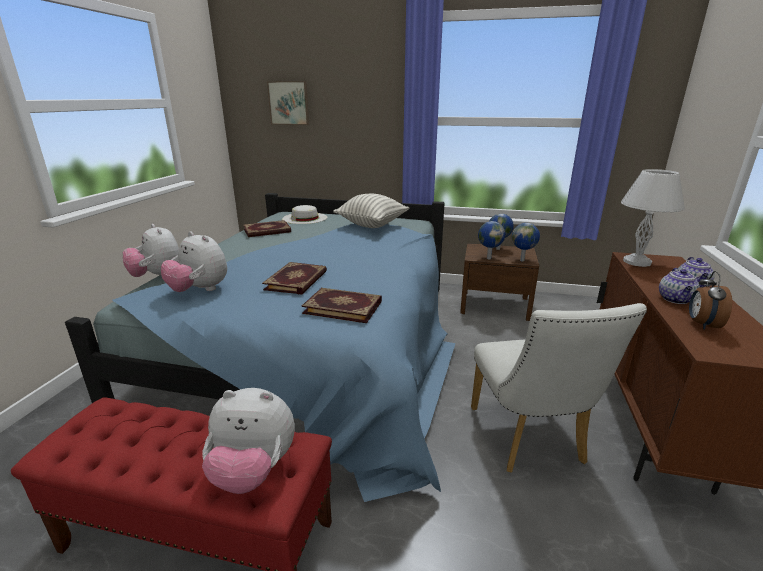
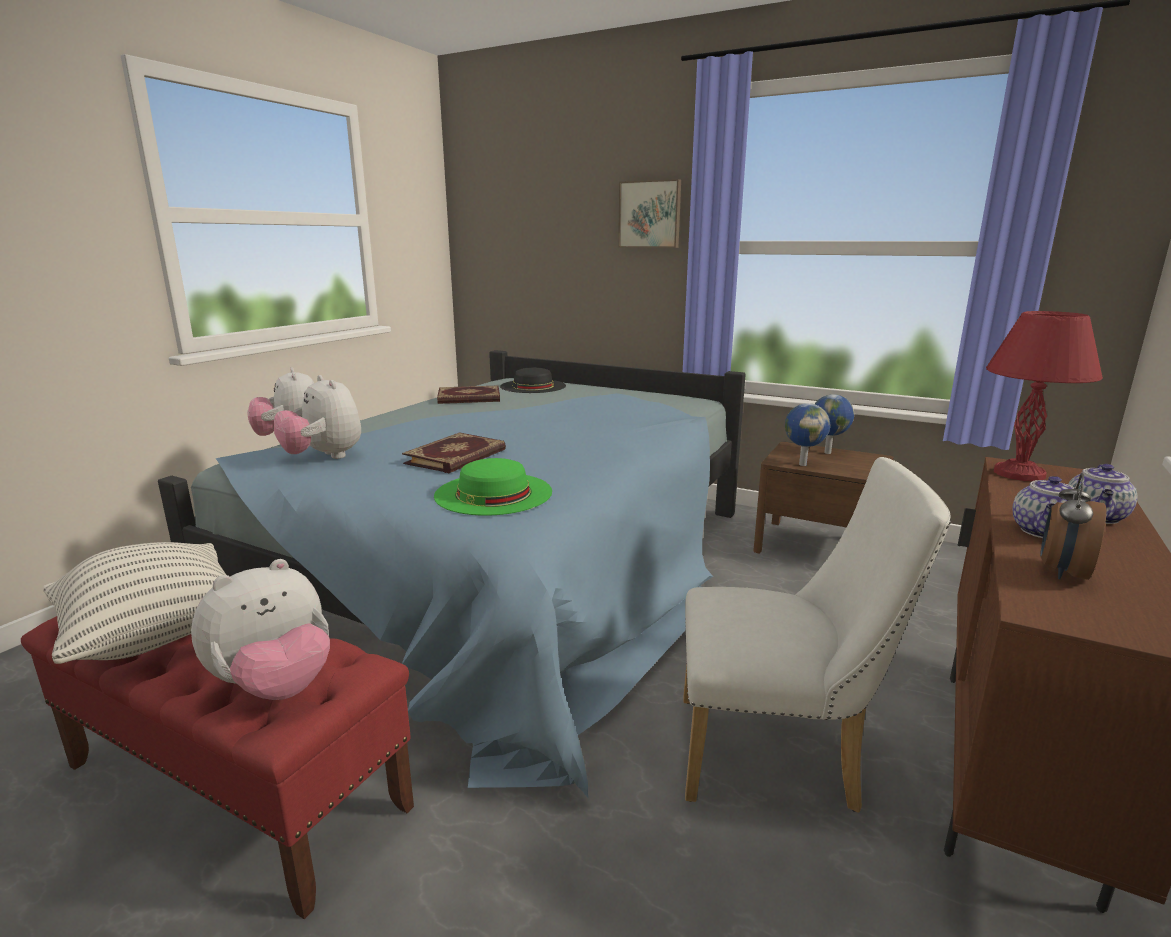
camera: 15 degrees right, 5 degrees down
plush toy [202,388,295,494] -> plush toy turned 60 degrees counterclockwise [191,559,330,700]
picture [267,81,309,125] -> picture moved to [618,179,681,248]
white hat [282,205,327,224] -> black hat [500,367,566,393]
book [301,288,382,323] -> green hat [434,458,552,516]
pillow [333,194,409,228] -> pillow moved to [43,542,226,664]
white chair [471,303,647,473] -> white chair turned 90 degrees counterclockwise [683,457,951,813]
globe [512,223,540,261] -> none
white table lamp [621,169,685,267] -> red table lamp [986,311,1103,481]

